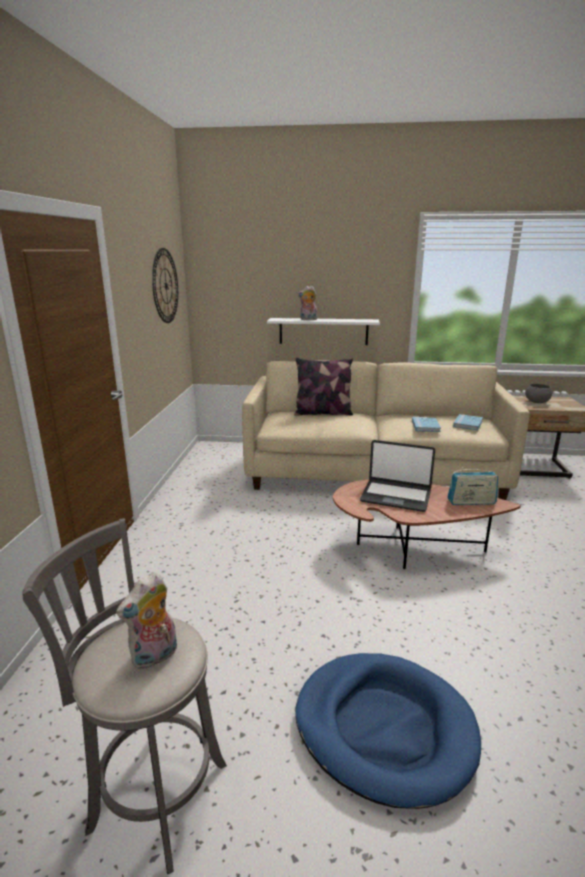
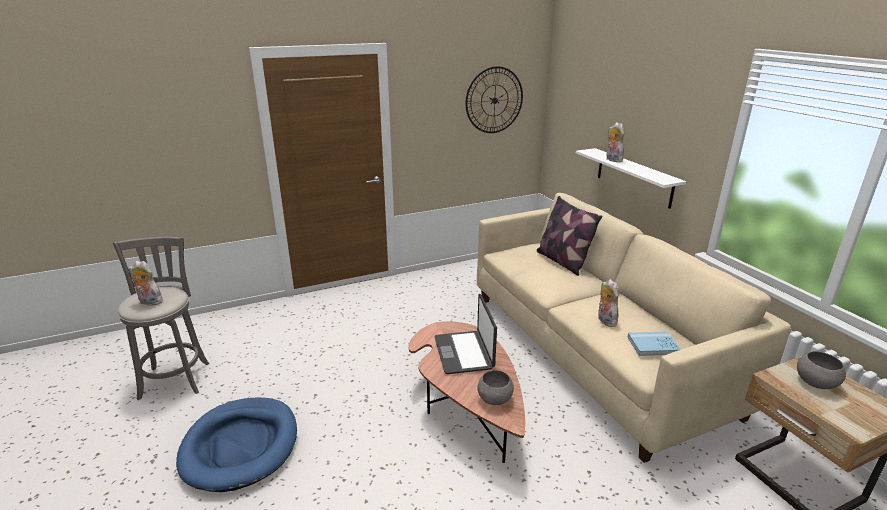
camera: 60 degrees right, 5 degrees up
blue book [412,417,441,432] -> plush toy [598,279,619,327]
radio [447,467,498,505] -> grey bowl [477,370,514,405]

